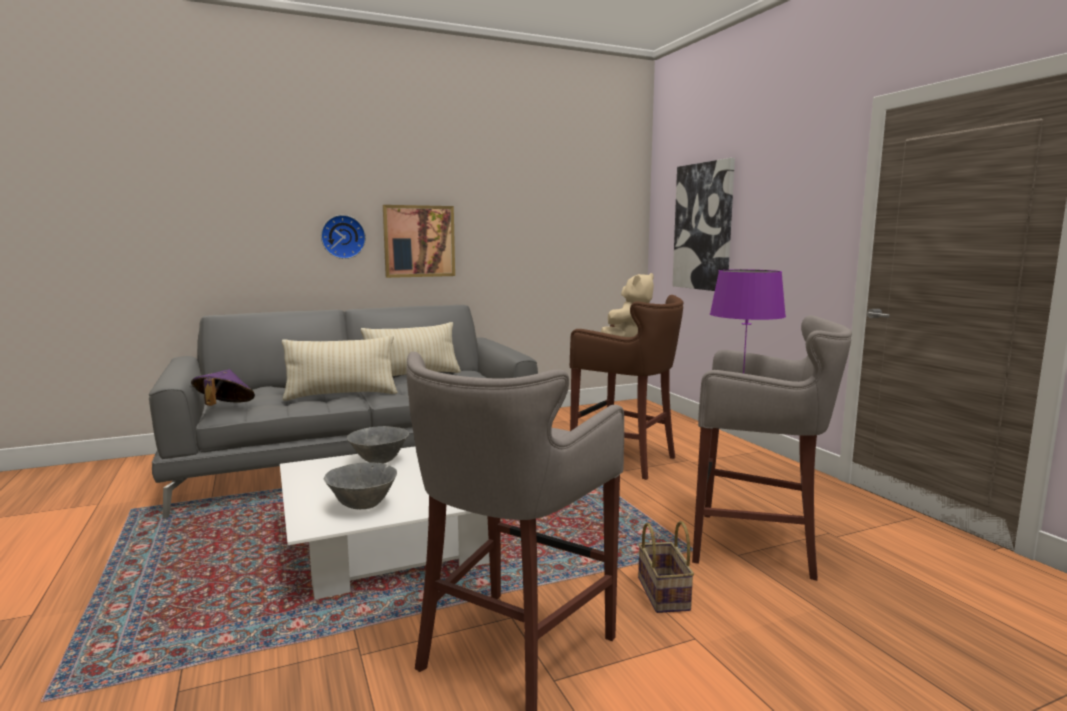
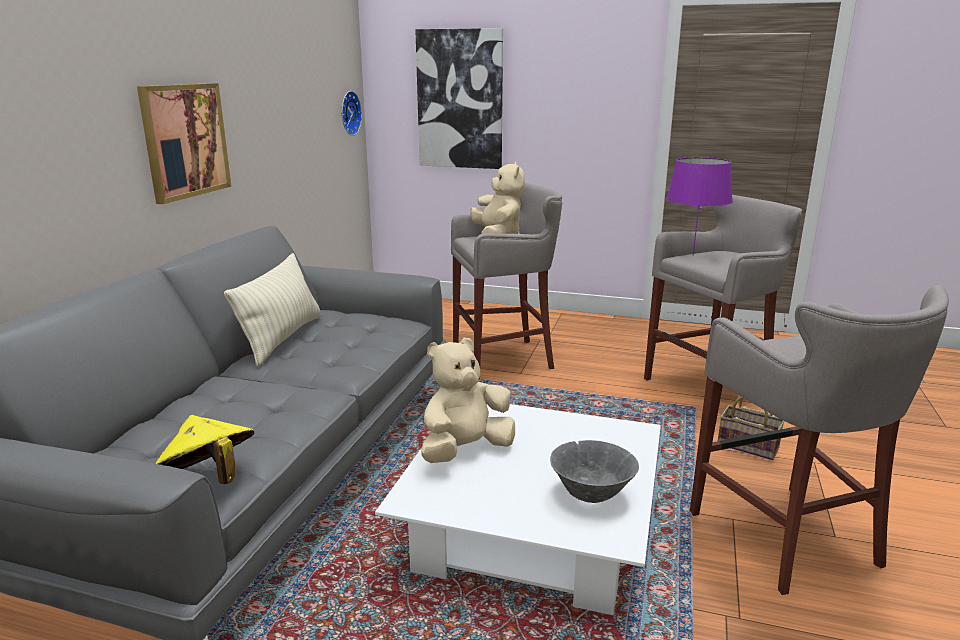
camera: 50 degrees left, 10 degrees up
purple hat [191,369,255,406] -> yellow hat [155,415,254,484]
beige pillow [282,335,397,401] -> none
wall clock [321,215,366,259] -> wall clock moved to [341,91,362,136]
grey bowl [347,426,409,464] -> beige plush toy [421,338,515,463]
brown stool [570,295,683,480] -> grey stool [451,182,562,380]

